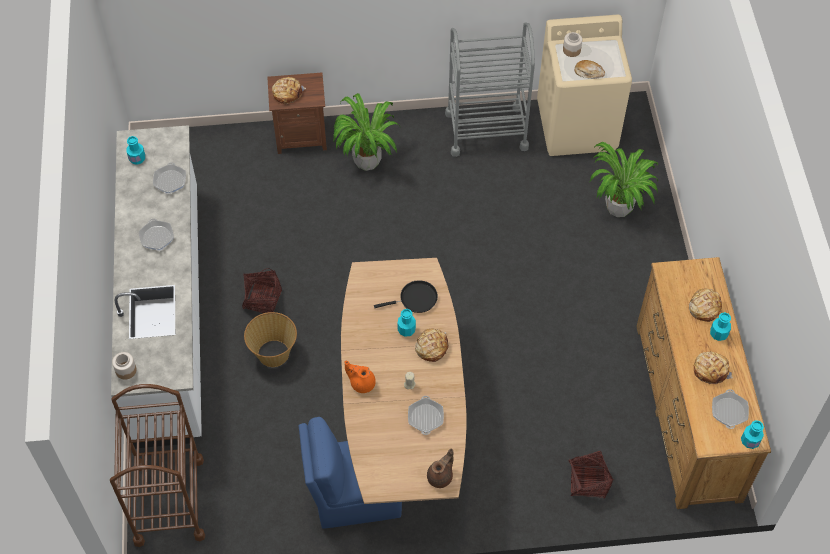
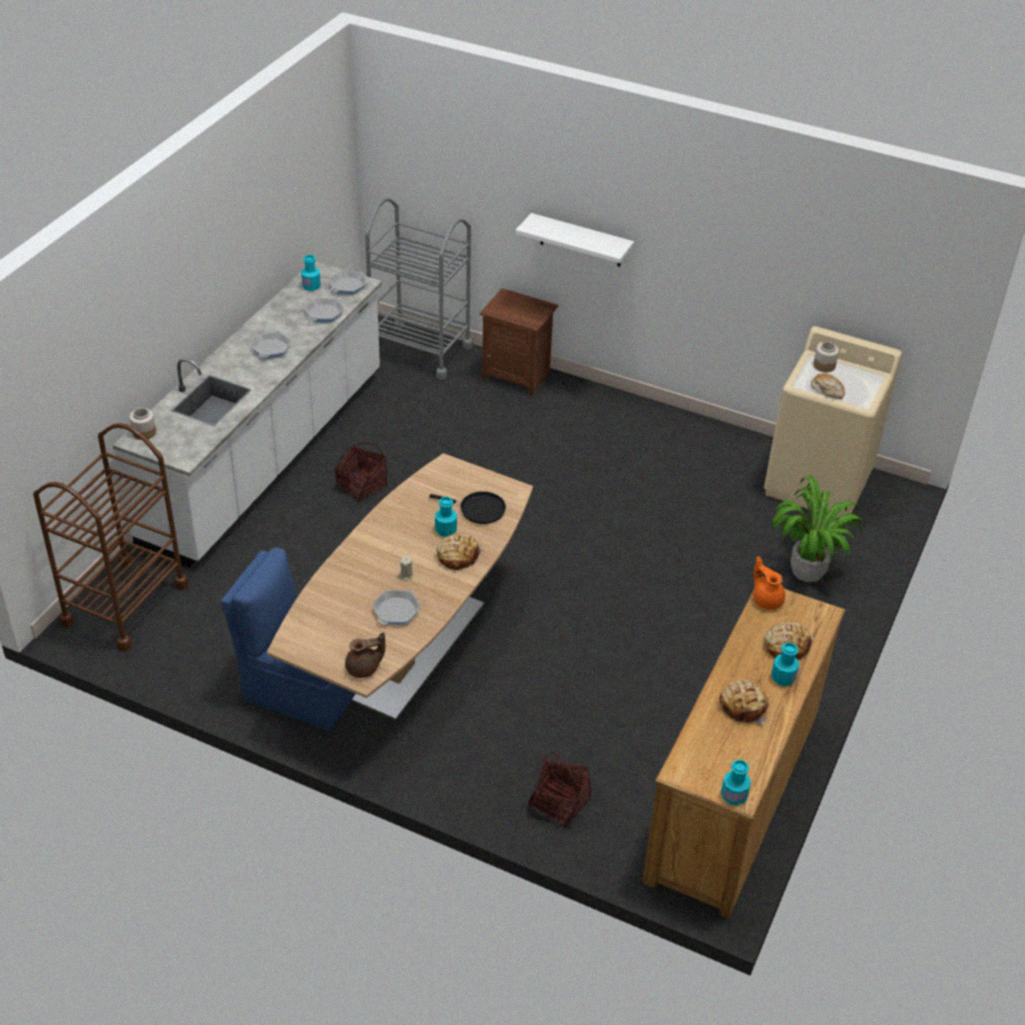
camera: 30 degrees right, 15 degrees down
basket [244,312,297,367] -> none
bread [272,77,306,104] -> none
potted plant [334,93,400,171] -> none
orange teapot [345,360,376,393] -> orange teapot moved to [753,556,785,610]
grey cart [445,22,535,157] -> grey cart moved to [365,198,473,380]
frying pan [712,389,749,429] -> frying pan moved to [329,271,367,295]
none -> white shelf [515,213,634,267]

